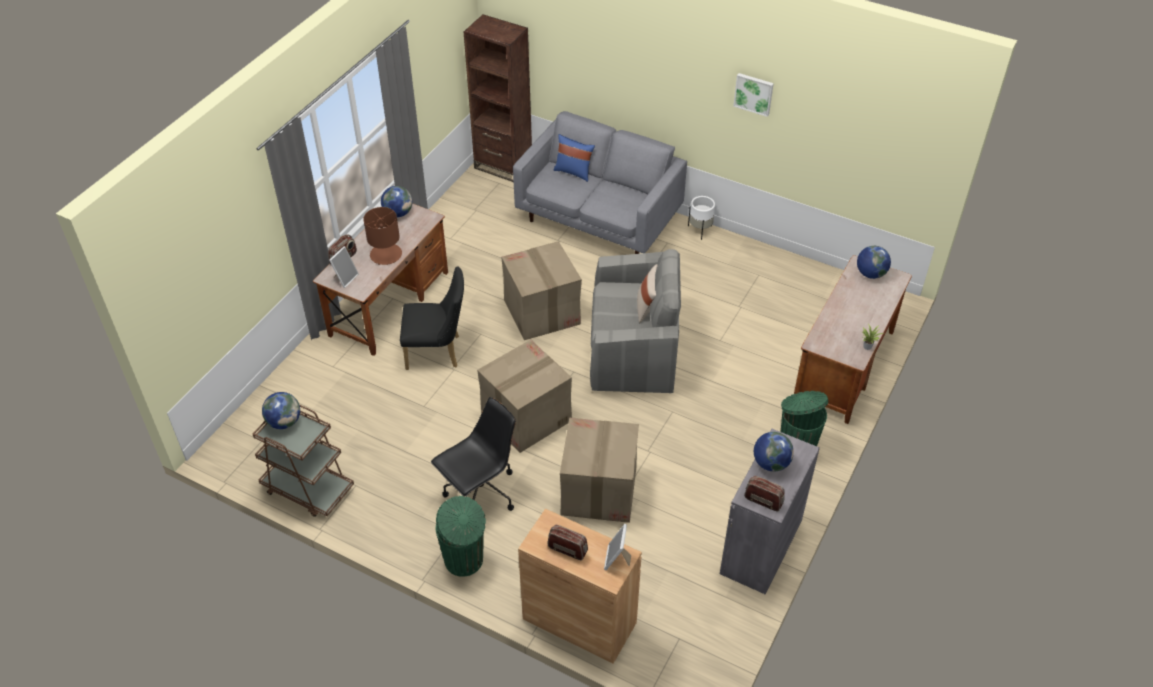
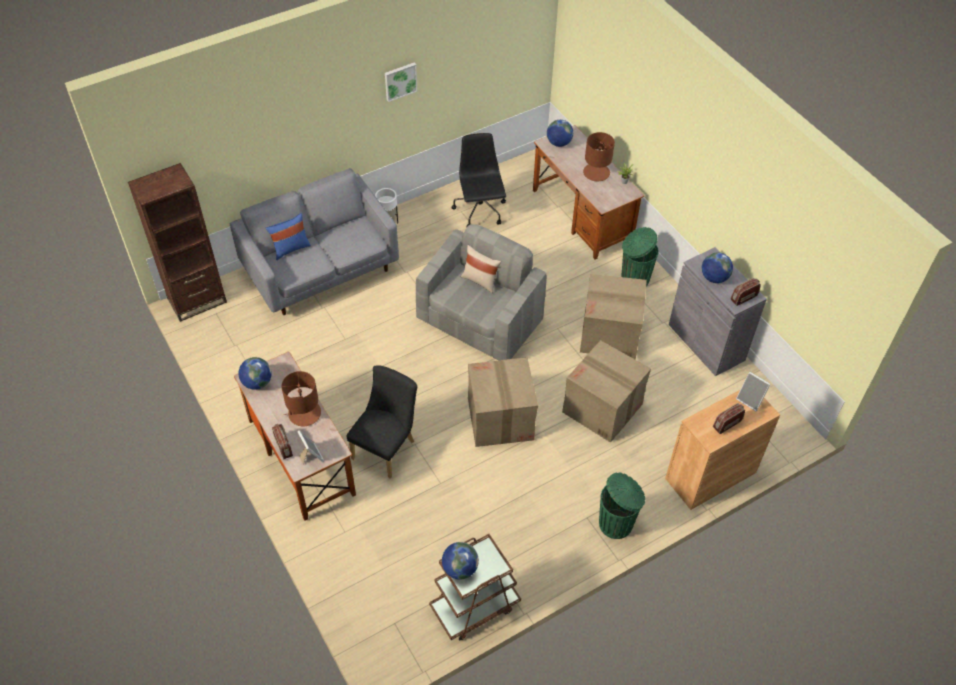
camera: 60 degrees left, 5 degrees up
black office chair [431,397,516,511] -> black office chair moved to [451,133,506,227]
cardboard box [501,241,582,340] -> cardboard box moved to [580,274,647,360]
none -> brown table lamp [583,132,615,181]

